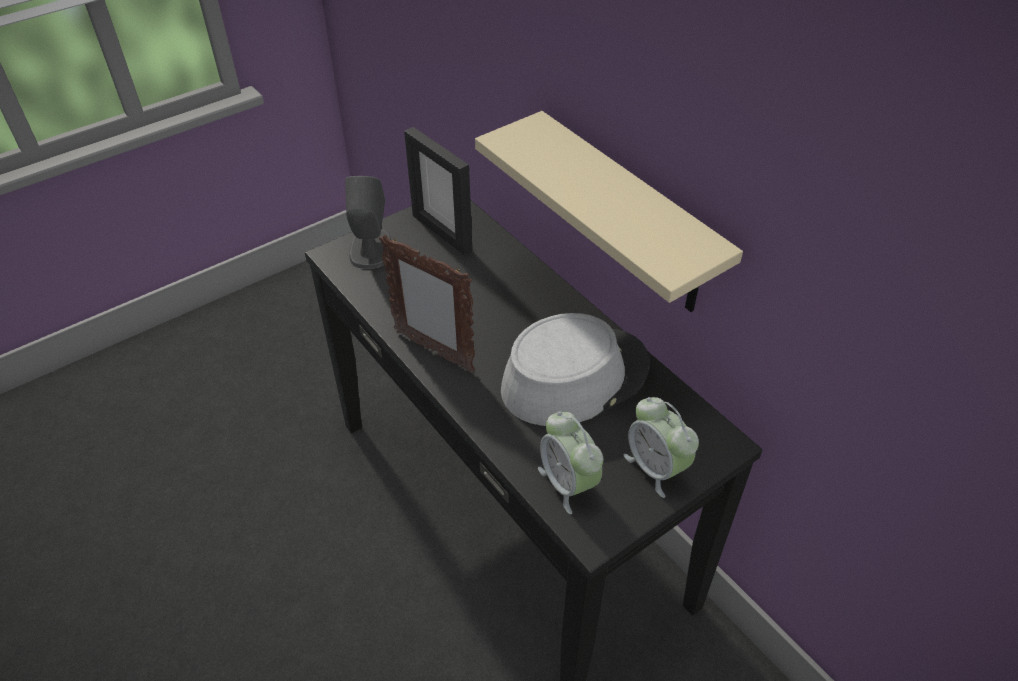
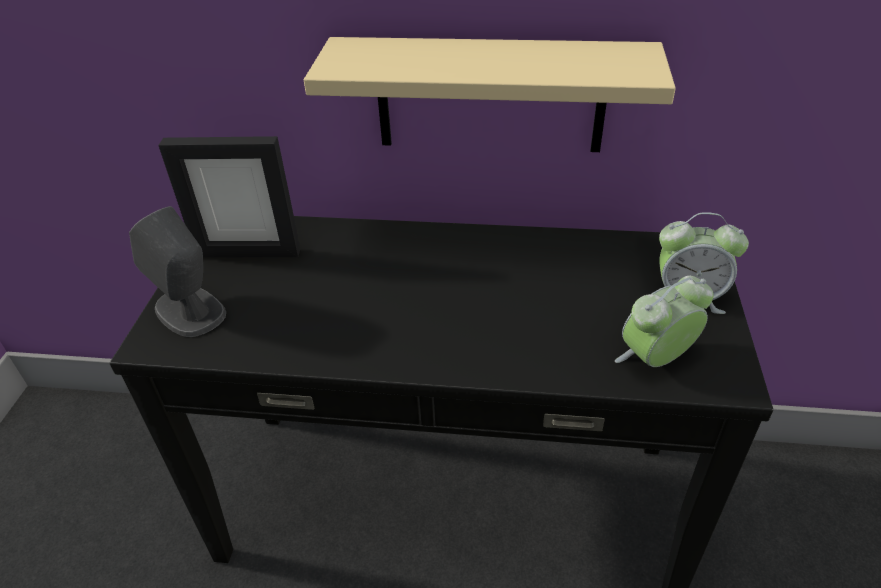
camera: 45 degrees left, 5 degrees down
picture frame [379,235,476,373] -> none
grey hat [501,313,650,426] -> none
alarm clock [538,411,603,514] -> alarm clock turned 135 degrees clockwise [615,276,714,367]

